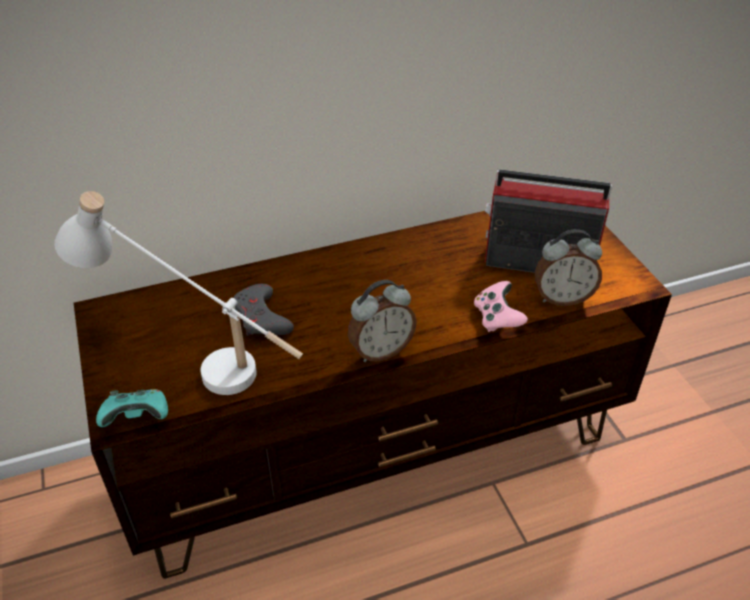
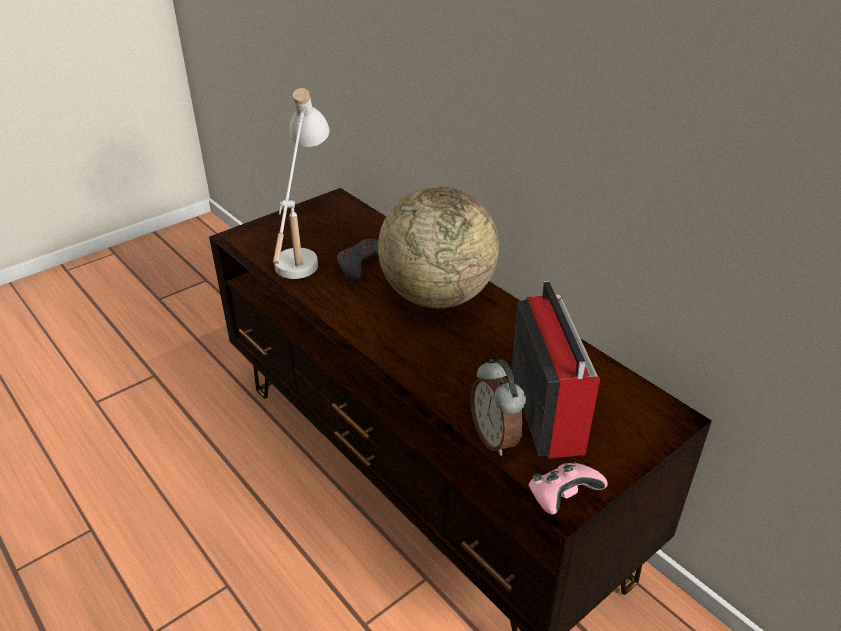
camera: 70 degrees right, 5 degrees down
turquoise game controller [96,389,168,427] -> none
alarm clock [348,280,417,362] -> none
pink game controller [474,281,528,332] -> pink game controller moved to [528,462,608,514]
none -> globe [378,186,499,308]

